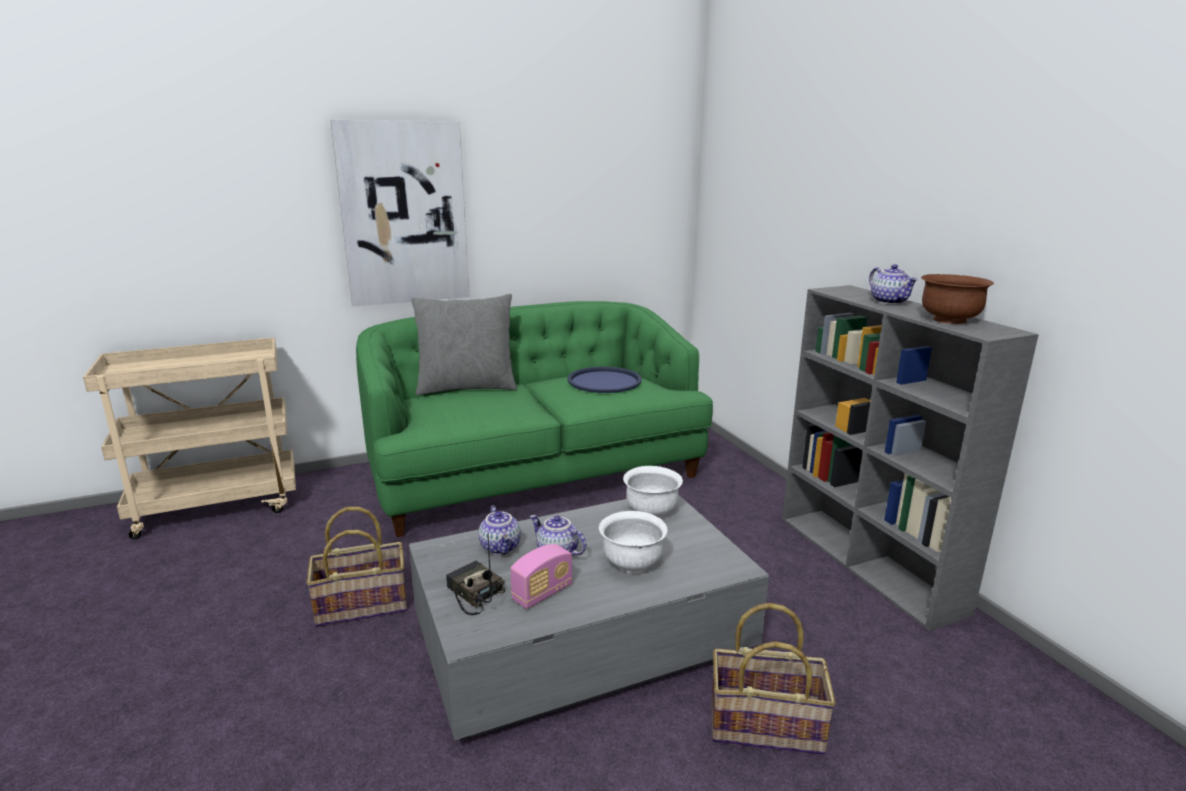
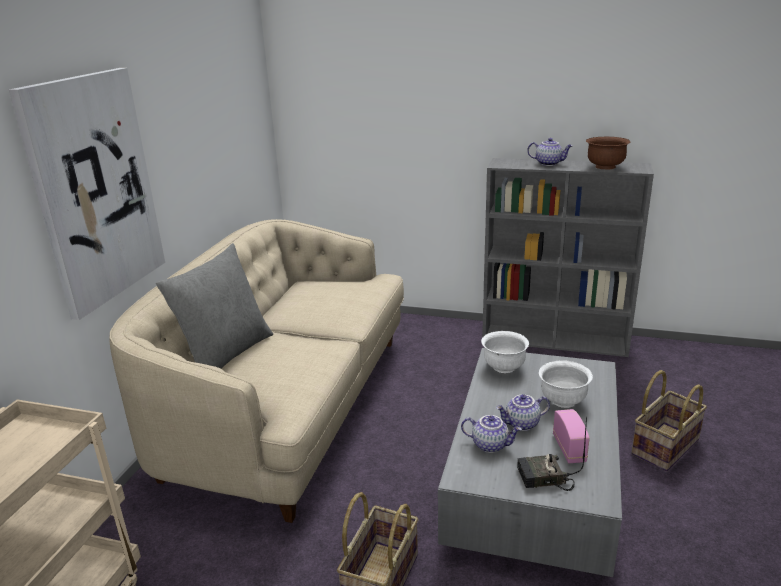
camera: 50 degrees left, 5 degrees up
green sofa [356,301,713,537] -> beige sofa [109,219,404,523]
blue tray [567,367,642,393] -> none

